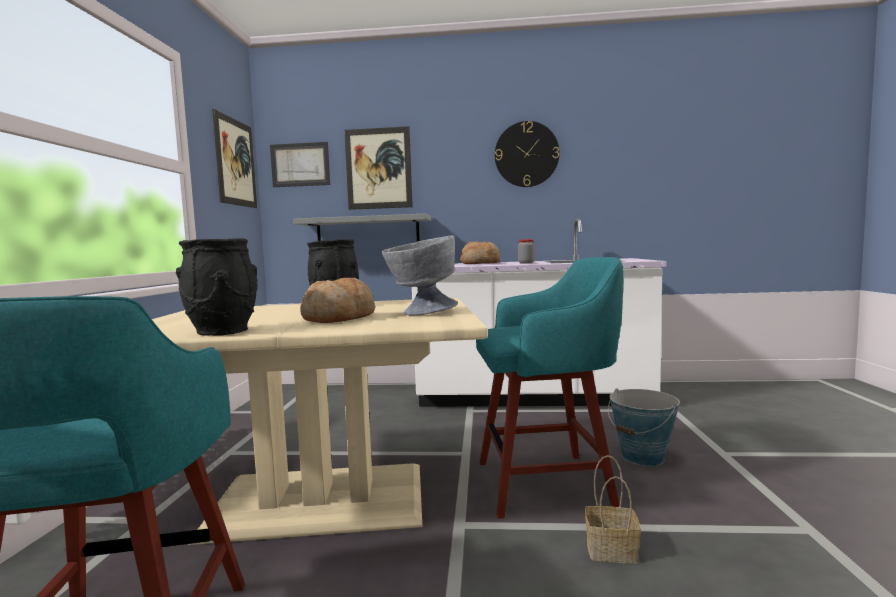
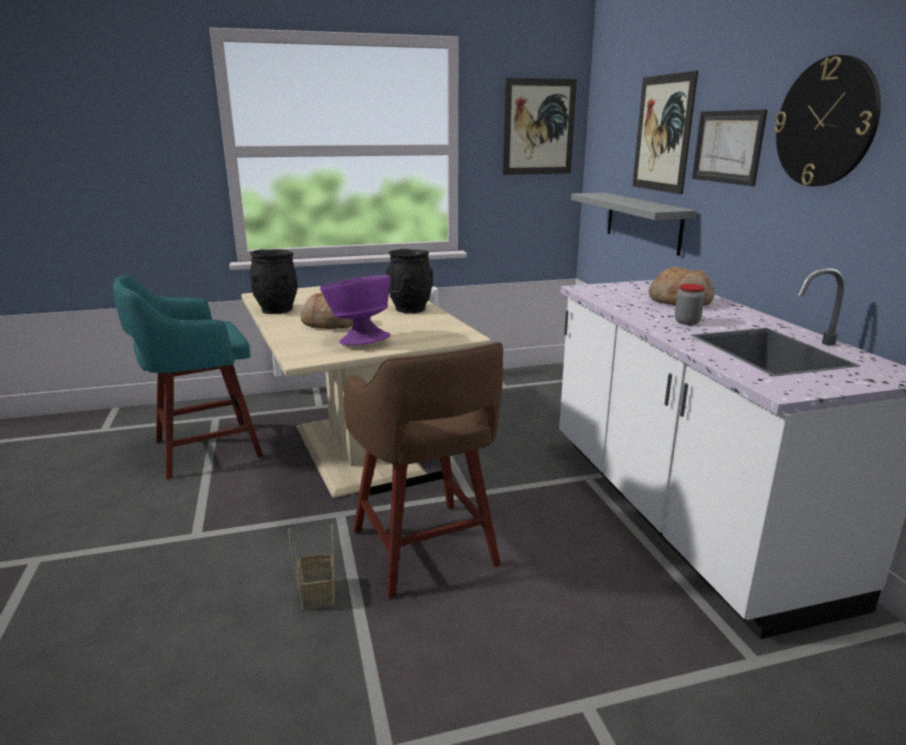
camera: 70 degrees right, 15 degrees up
picture [270,142,330,187] -> picture moved to [692,110,768,186]
grey bowl [382,235,458,315] -> purple bowl [320,275,390,345]
turquoise stool [476,257,624,519] -> brown stool [344,342,503,599]
bucket [608,388,680,466] -> none

